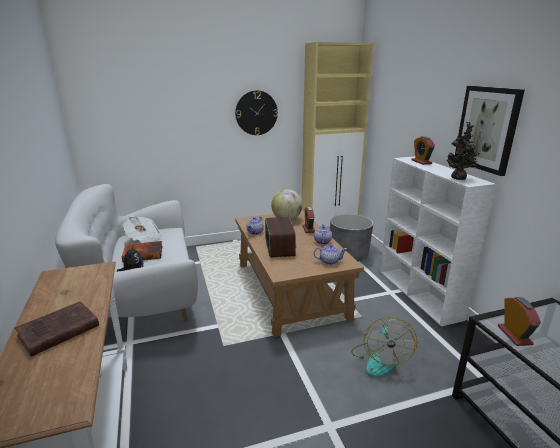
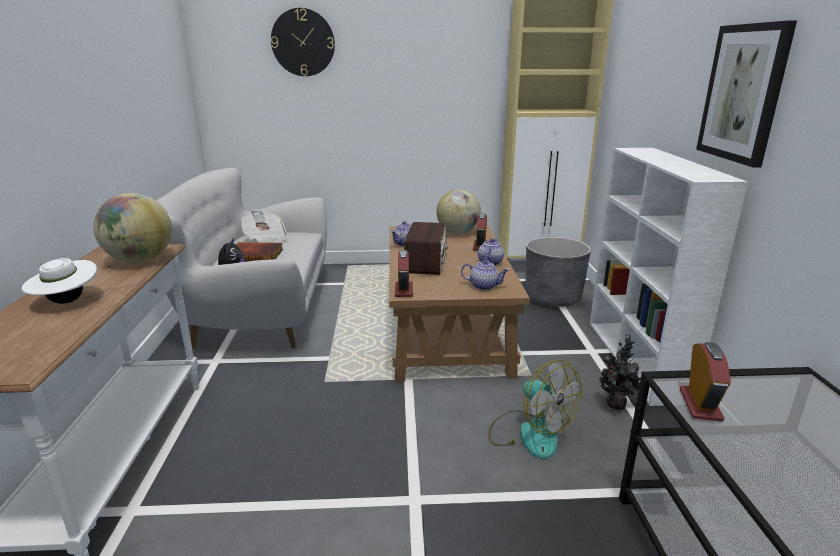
camera: 15 degrees right, 0 degrees up
brown book [15,301,99,356] -> white hat [22,258,97,304]
wall clock [235,90,278,135] -> wall clock moved to [271,8,335,76]
fan [351,317,417,377] -> fan turned 60 degrees counterclockwise [488,360,582,459]
alarm clock [411,136,435,165] -> alarm clock moved to [395,250,413,297]
potted plant [447,122,480,180] -> potted plant moved to [599,334,641,410]
none -> globe [93,193,172,263]

